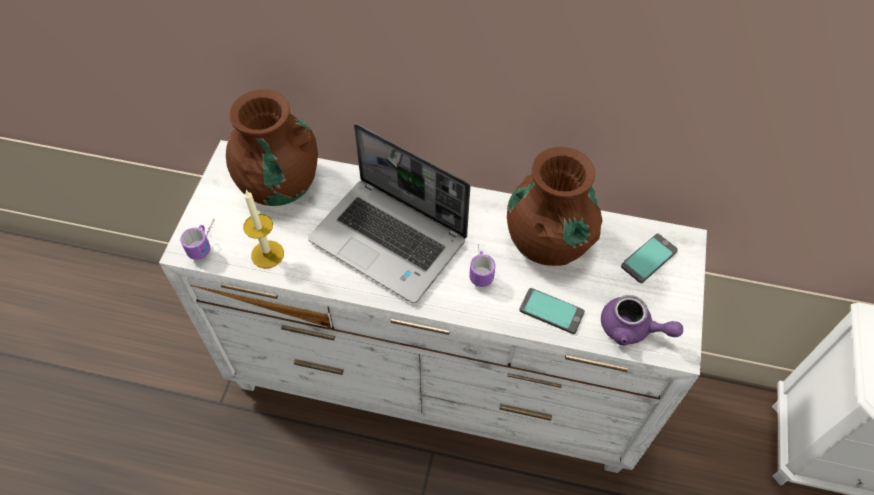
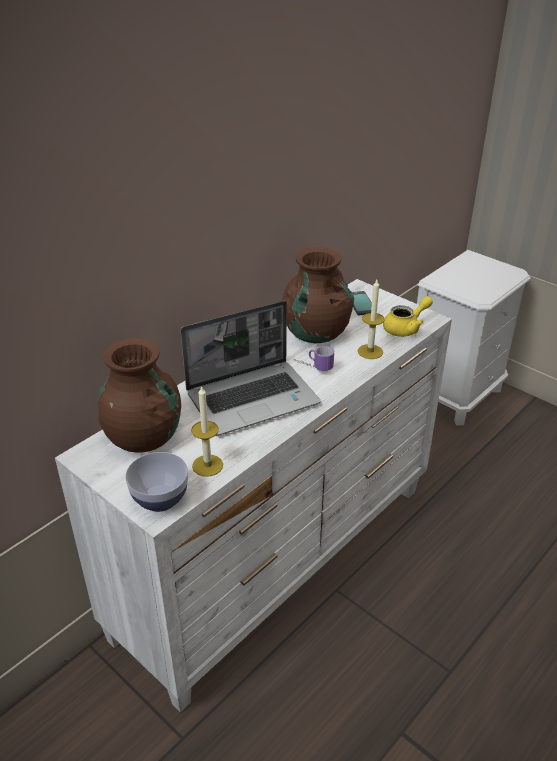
camera: 60 degrees left, 20 degrees down
mug [180,219,214,260] -> bowl [125,452,188,512]
phone [519,288,585,334] -> candle [358,280,385,359]
purple teapot [601,295,683,346] -> yellow teapot [383,296,433,337]

